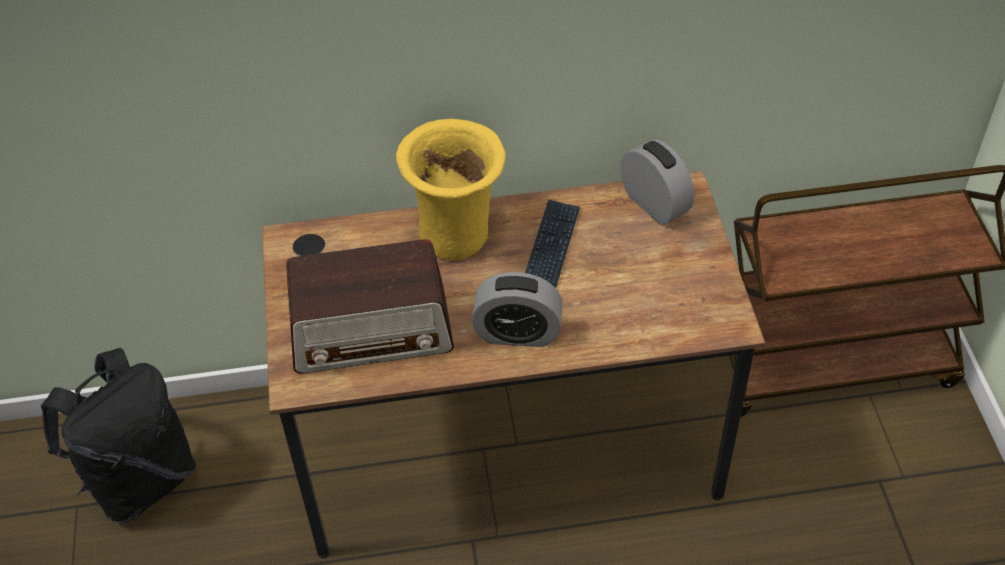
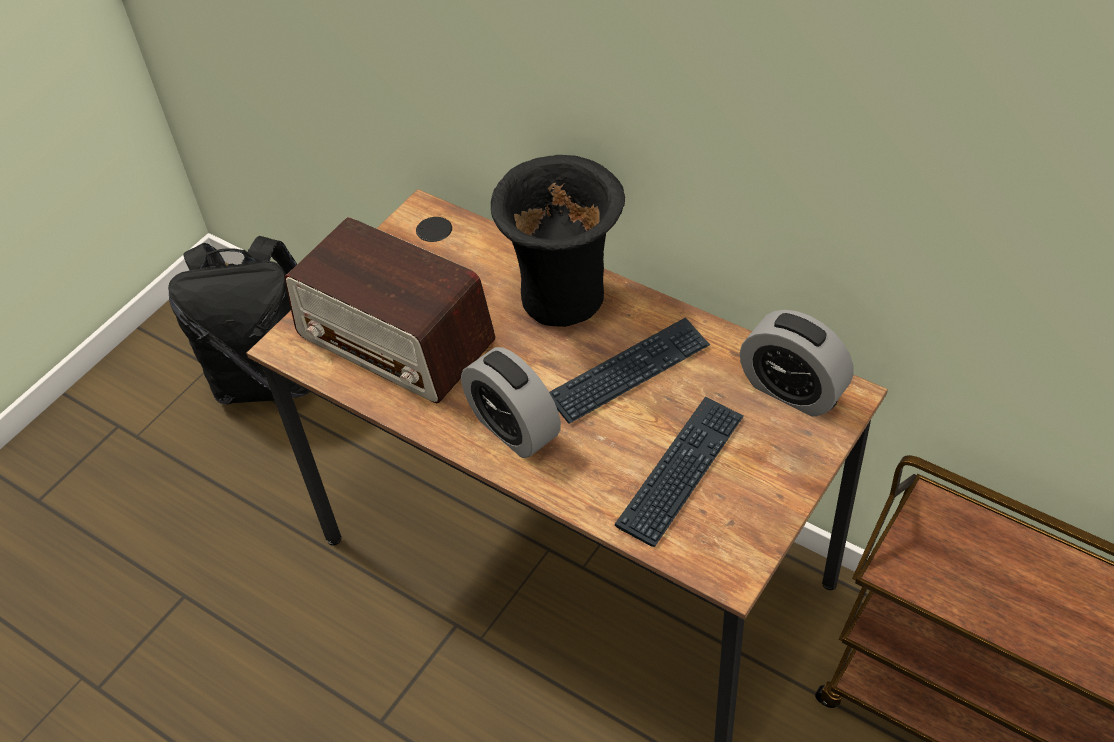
camera: 45 degrees right, 0 degrees up
yellow vase [396,119,505,260] -> black vase [491,155,625,327]
alarm clock [620,139,694,225] -> alarm clock turned 120 degrees clockwise [740,310,853,417]
none -> keyboard [615,396,744,547]

